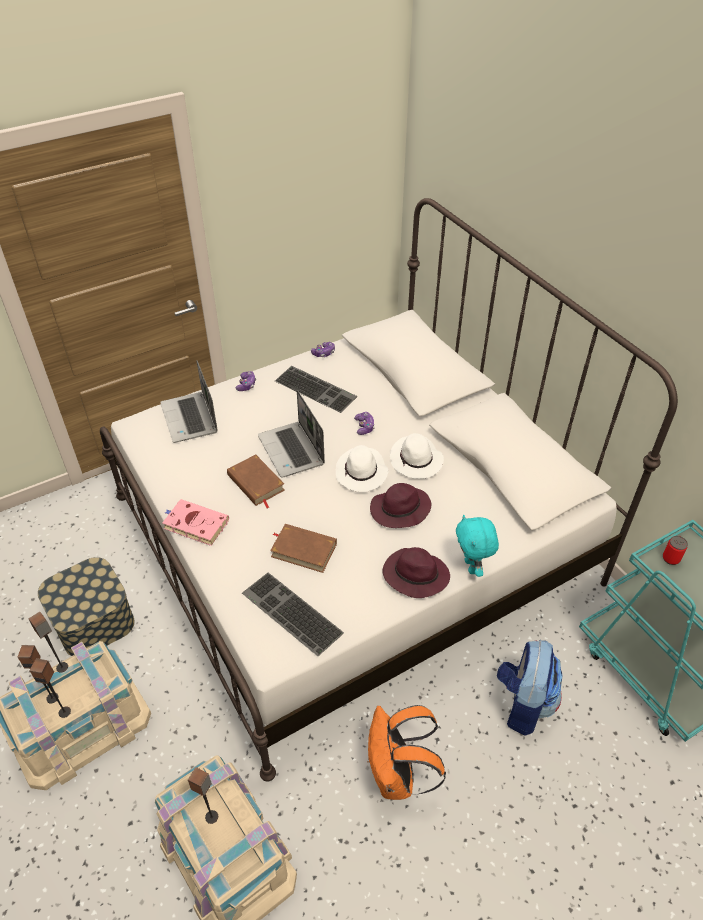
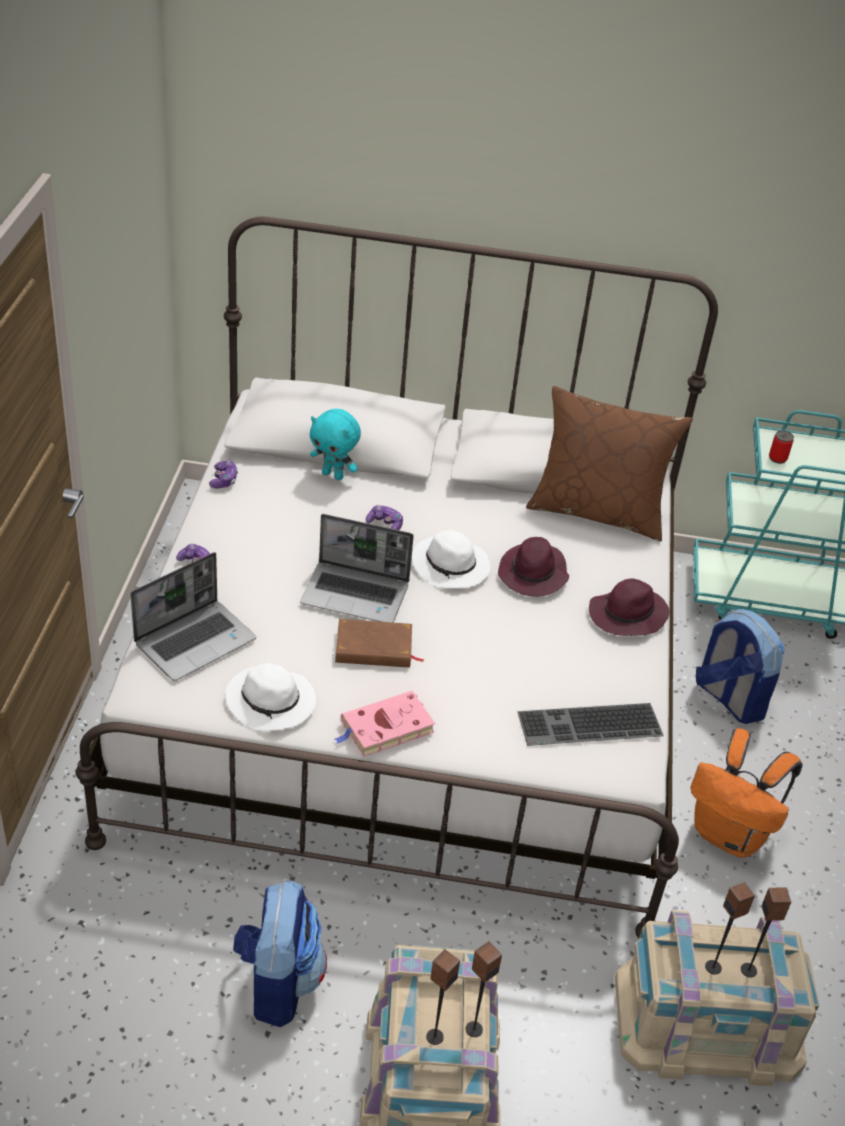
camera: 55 degrees left, 5 degrees down
speaker [29,612,68,672] -> speaker moved to [741,888,791,977]
storage box [38,557,135,656] -> backpack [233,881,327,1027]
laptop [160,360,218,443] -> laptop turned 60 degrees counterclockwise [130,552,256,681]
brown book [270,524,337,573] -> none
keyboard [275,366,357,413] -> none
white hat [390,433,444,479] -> white hat moved to [225,663,316,731]
turquoise plush toy [456,514,499,577] -> turquoise plush toy moved to [310,409,361,480]
none -> brown pillow [526,386,693,542]

